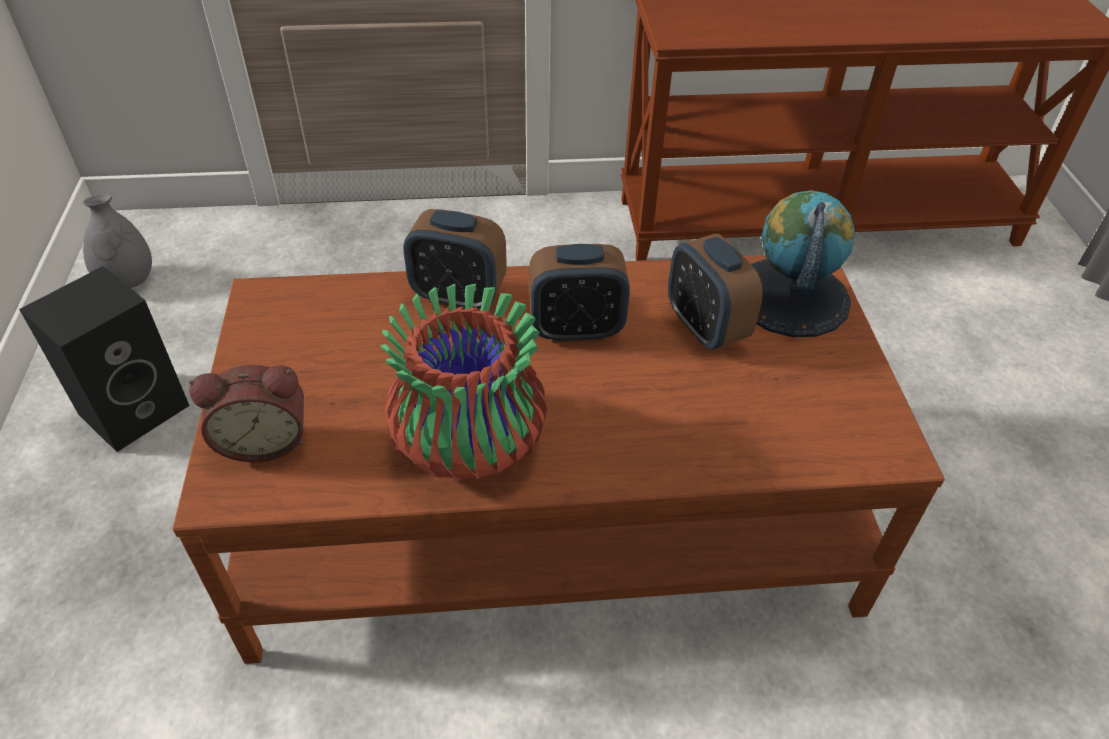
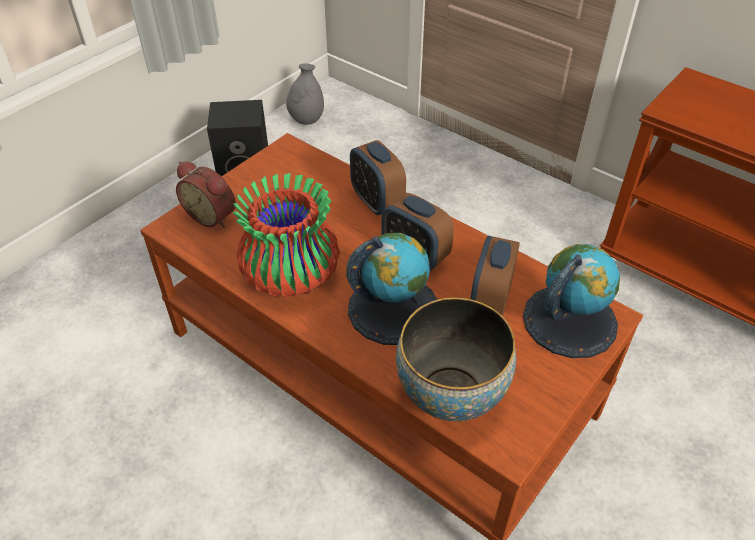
camera: 45 degrees right, 0 degrees up
none -> globe [346,233,437,345]
none -> bowl [396,297,516,421]

